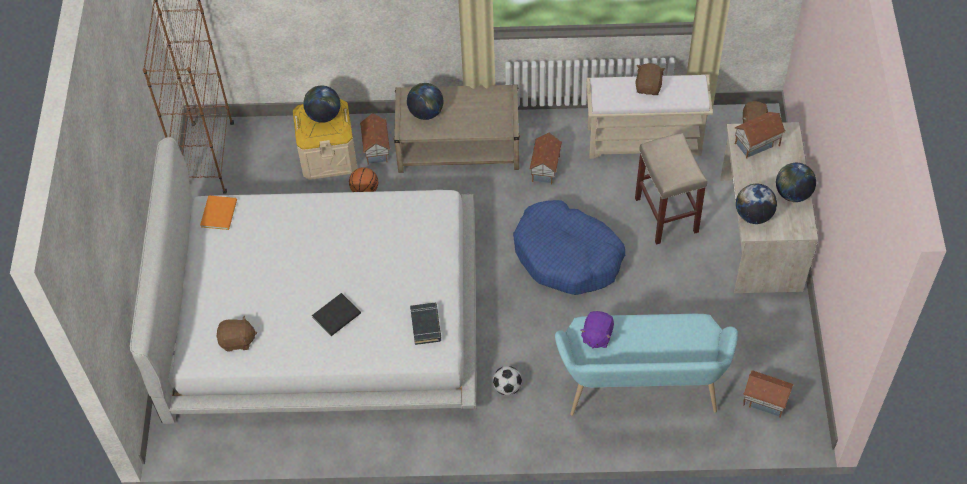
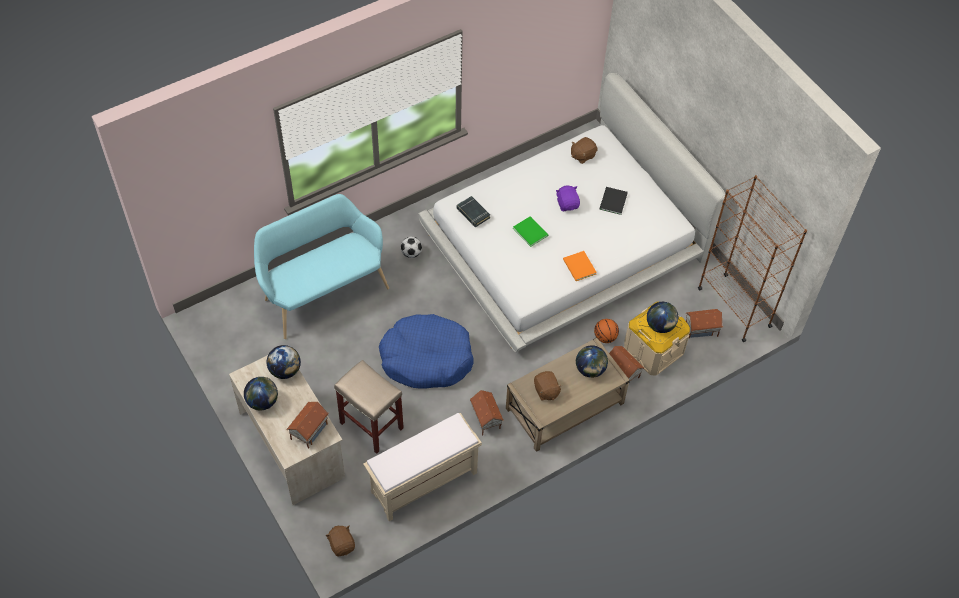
camera: 145 degrees right, 0 degrees up
orange book [200,195,237,230] -> orange book moved to [563,251,597,281]
black book [312,293,361,336] -> black book moved to [600,187,628,215]
purple plush toy [580,311,614,349] -> purple plush toy moved to [556,186,580,211]
brown plush toy [636,63,665,95] -> brown plush toy moved to [534,371,562,401]
toy house [743,370,794,418] -> toy house moved to [686,309,723,338]
none -> green book [513,216,548,247]

